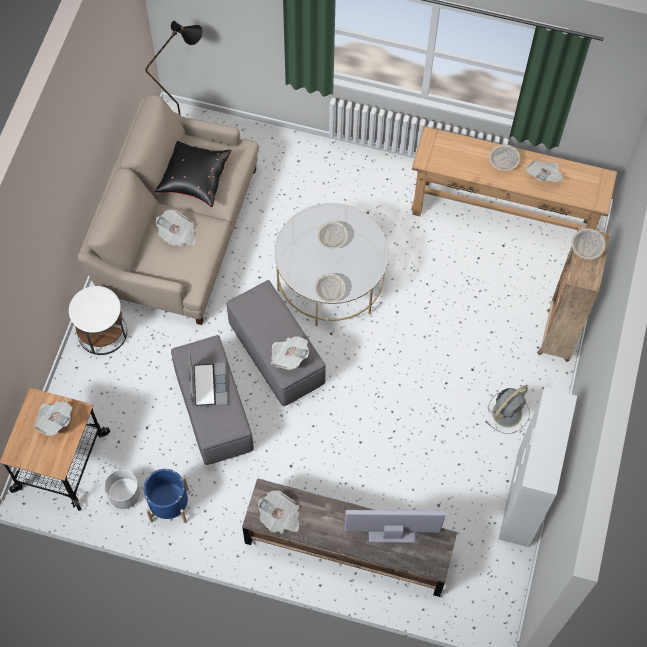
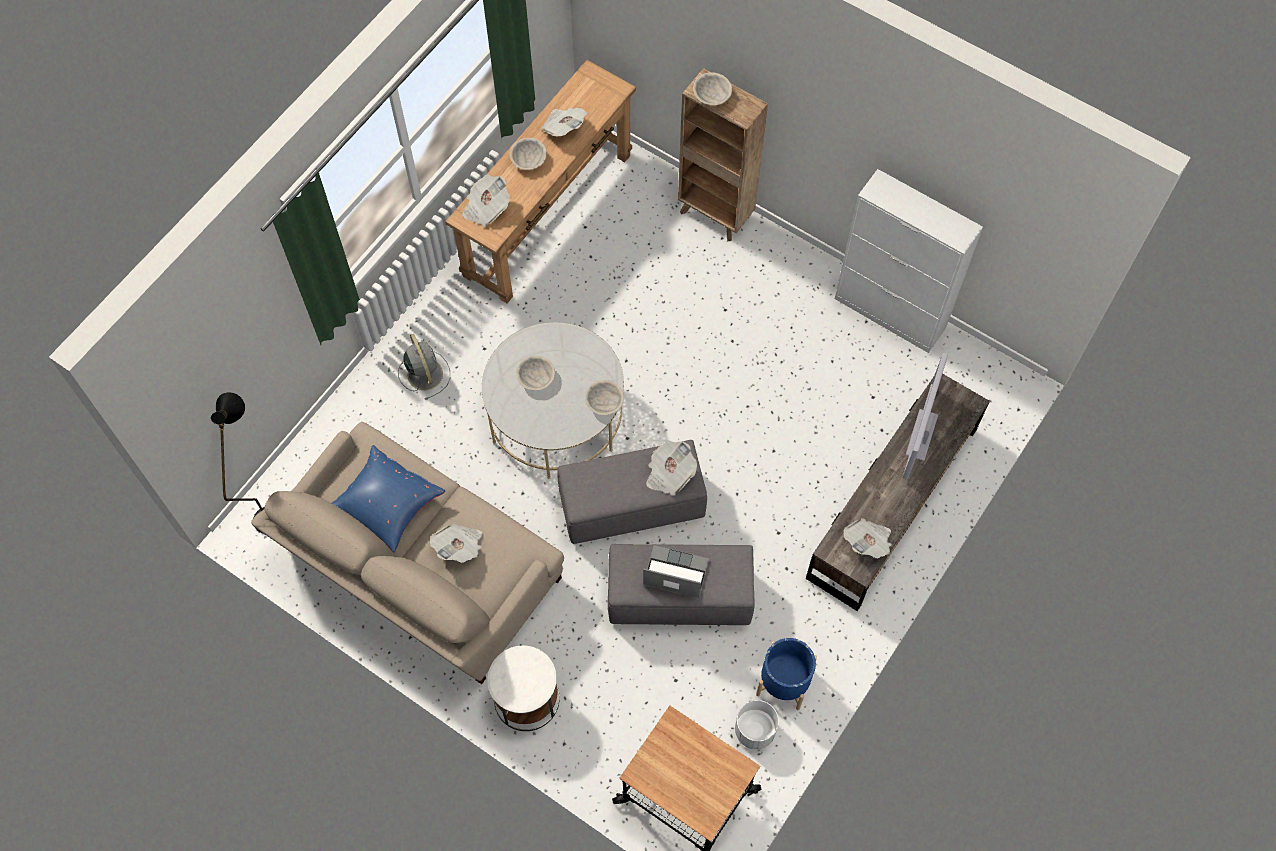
camera: 70 degrees left, 0 degrees up
newspaper [33,401,72,436] -> newspaper moved to [462,175,510,227]
black pillow [155,141,232,207] -> blue pillow [332,445,445,552]
grey fan [486,386,530,434] -> grey fan moved to [398,334,450,400]

